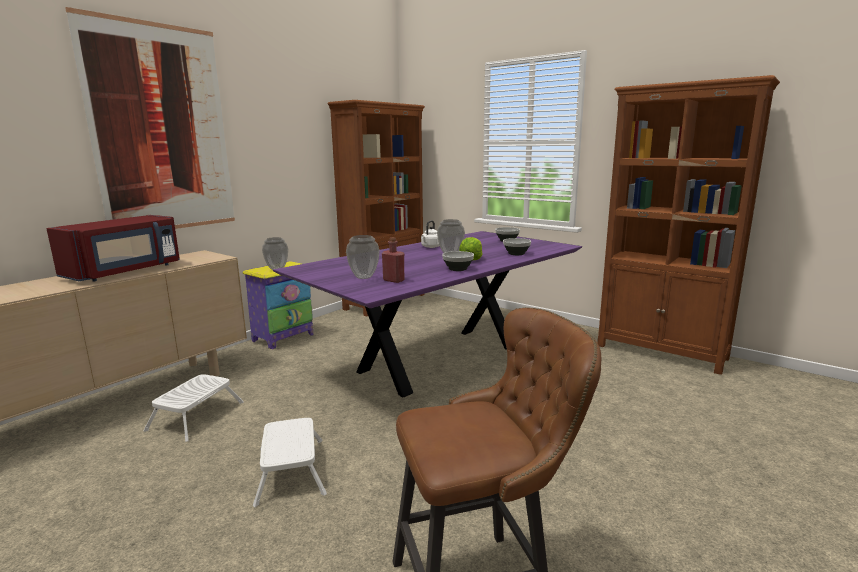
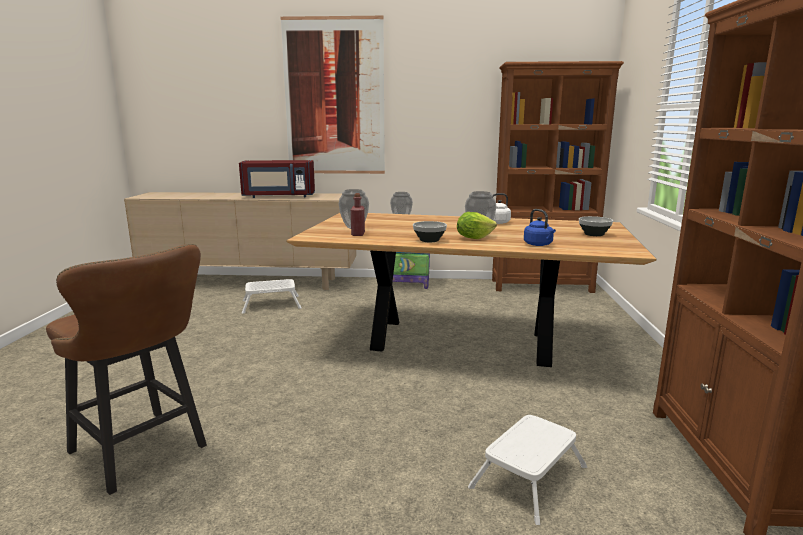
camera: 55 degrees right, 0 degrees up
white step ladder [253,418,327,507] -> white step ladder moved to [468,415,588,525]
purple dining table [273,231,582,397] -> brown dining table [286,213,656,367]
bowl [503,238,531,255] -> blue kettle [524,209,556,246]

